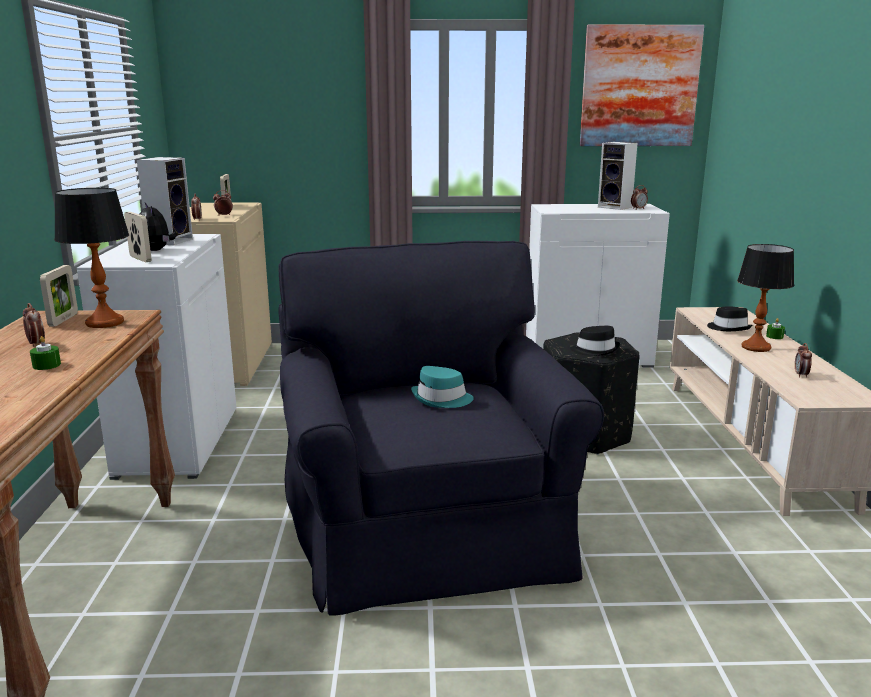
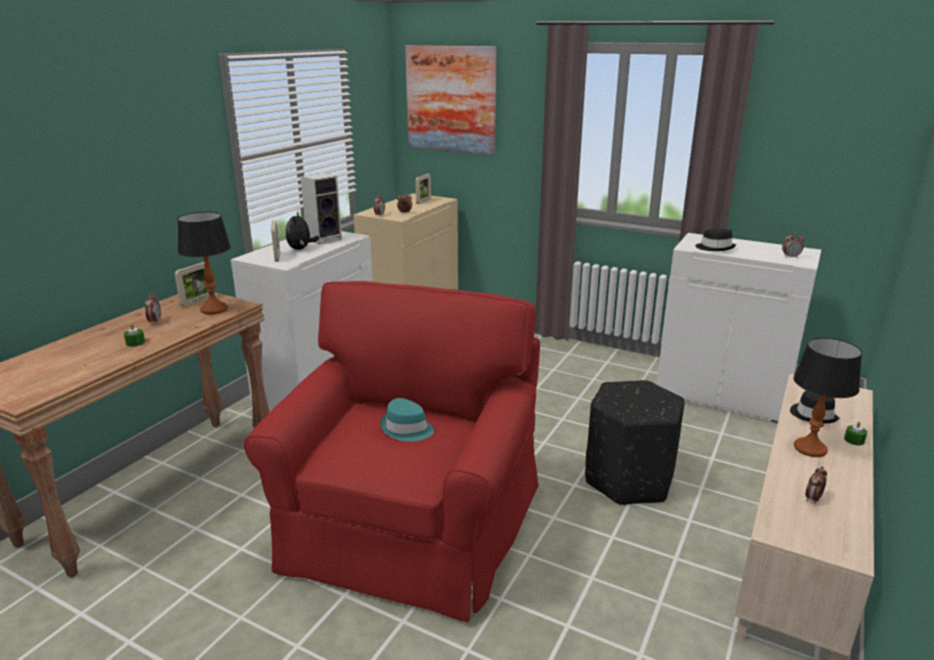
camera: 30 degrees right, 5 degrees up
black armchair [278,241,605,616] -> red armchair [244,281,540,622]
black hat [570,326,620,356] -> black hat moved to [695,229,736,251]
picture [580,24,704,146] -> picture moved to [405,45,497,155]
speaker [598,142,638,210] -> none

